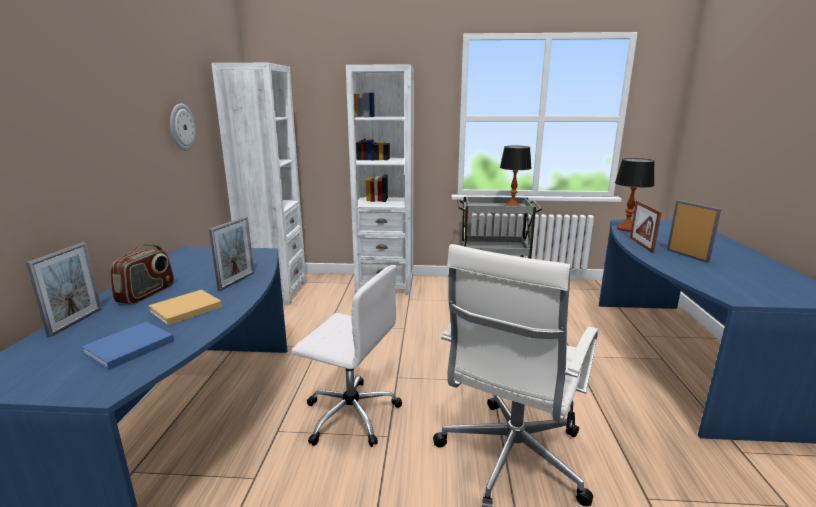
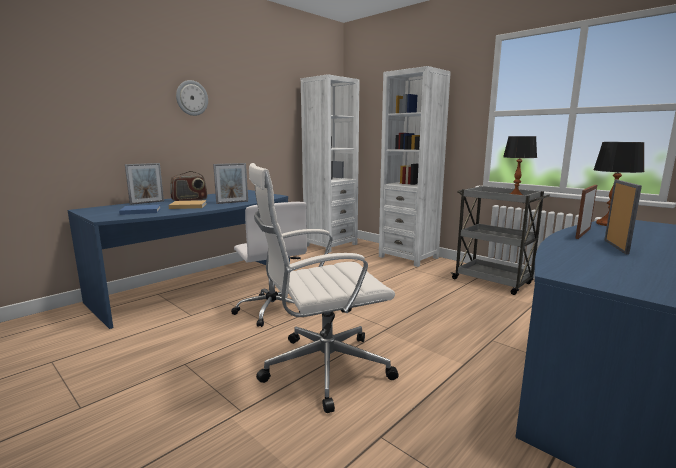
camera: 40 degrees right, 5 degrees down
wall clock [170,103,196,151] -> wall clock moved to [176,80,208,116]

